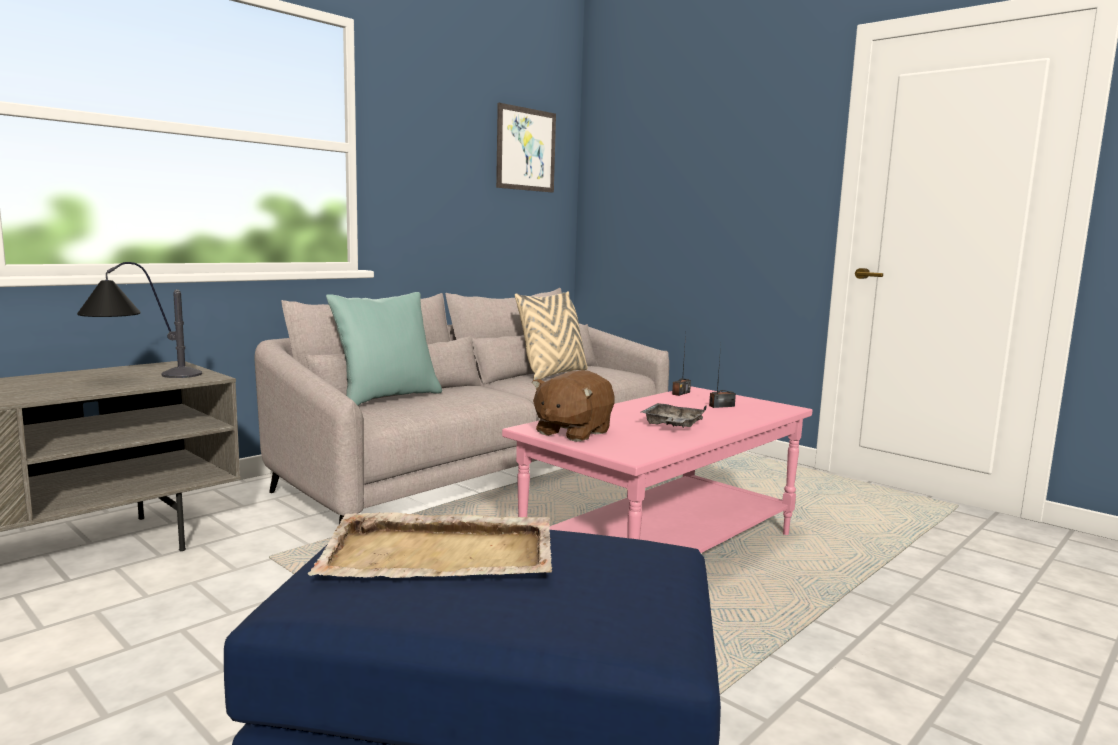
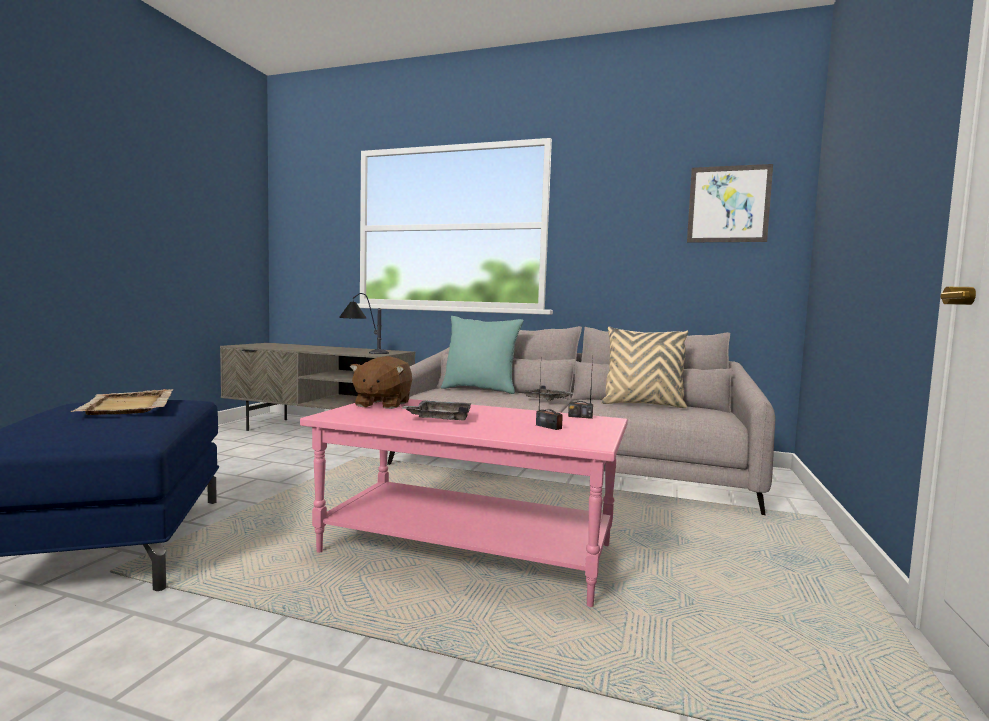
camera: 65 degrees right, 5 degrees down
brown plush toy [532,370,615,442] -> brown plush toy turned 90 degrees counterclockwise [350,356,412,409]
none -> grey tray [526,385,574,401]

